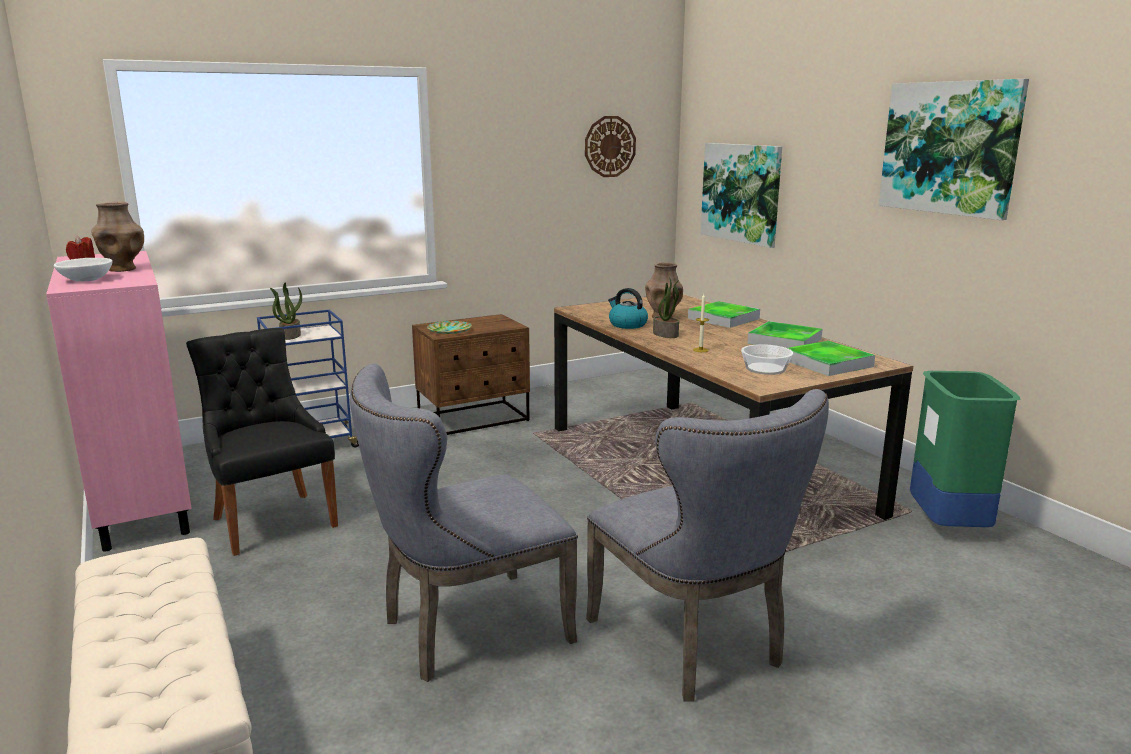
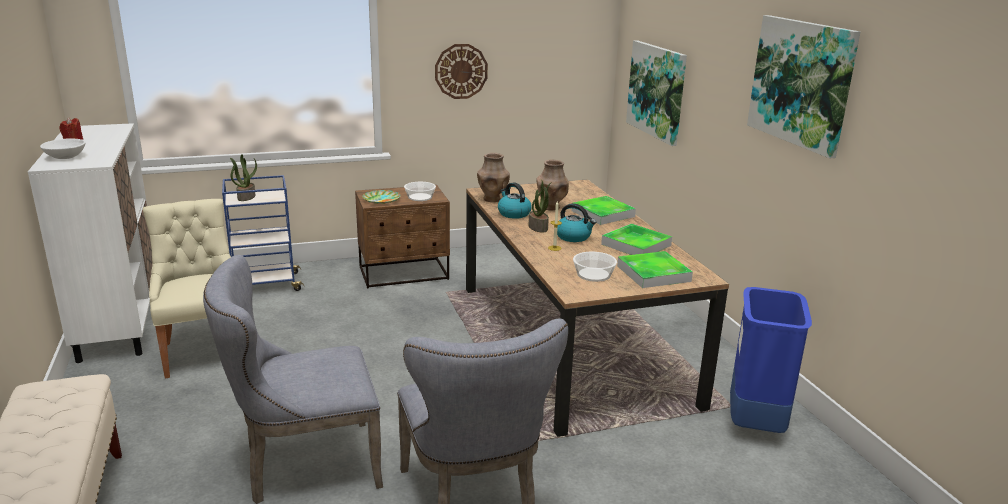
camera: 10 degrees right, 5 degrees up
pink cabinet [46,251,192,552] -> white cabinet [28,123,153,363]
brown vase [91,202,144,272] -> brown vase moved to [477,153,510,202]
black chair [186,328,338,556] -> beige chair [143,199,231,379]
wall clock [585,116,636,177] -> wall clock moved to [435,44,488,99]
green trash can [910,371,1020,527] -> blue trash can [730,287,812,433]
none -> bowl [404,182,436,201]
none -> kettle [557,203,596,242]

